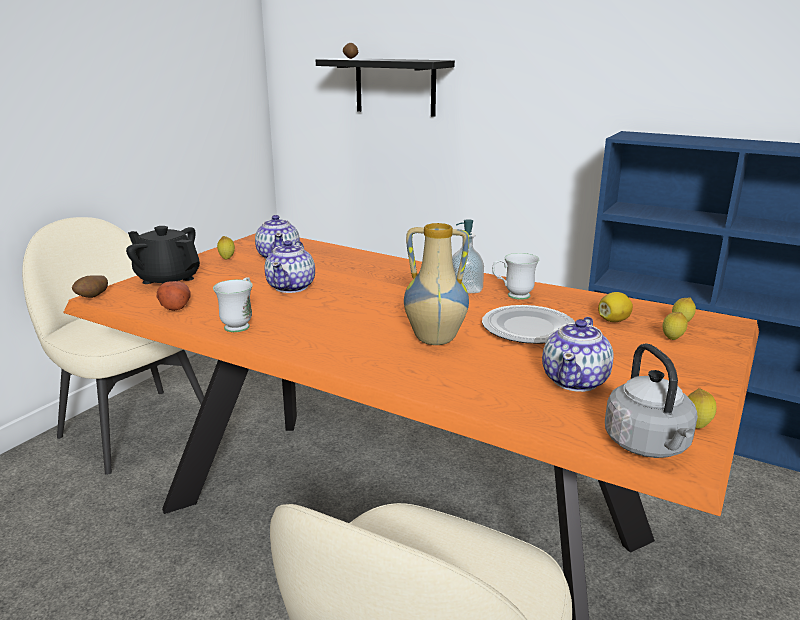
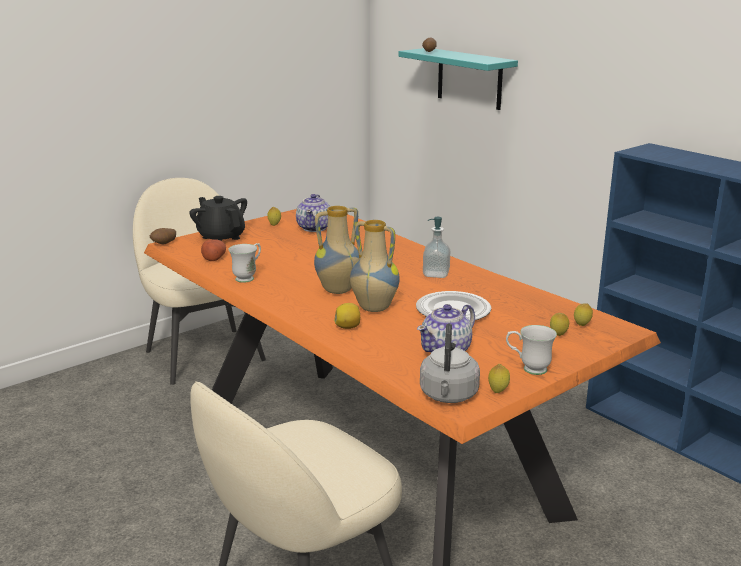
camera: 20 degrees right, 0 degrees up
teapot [265,240,315,293] -> none
black shelf [316,58,455,117] -> turquoise shelf [398,48,518,110]
white mug [492,253,539,300] -> white mug moved to [506,325,557,375]
lemon [598,292,633,322] -> lemon moved to [334,303,360,329]
none -> vase [314,206,360,294]

